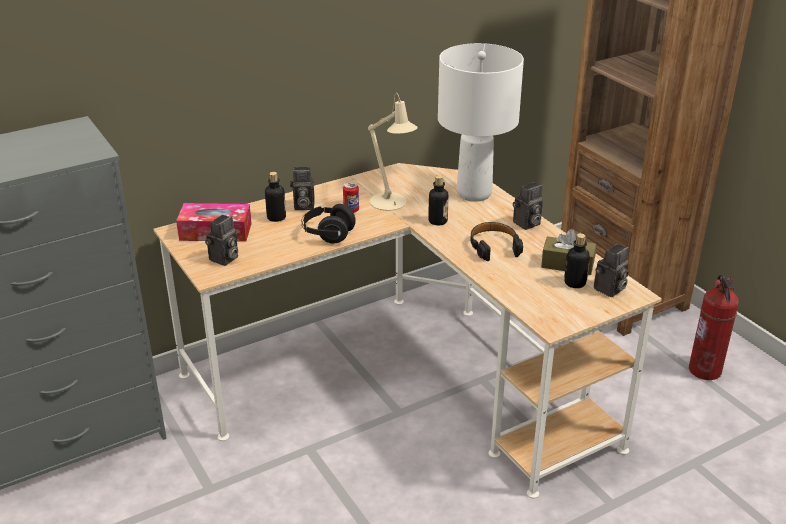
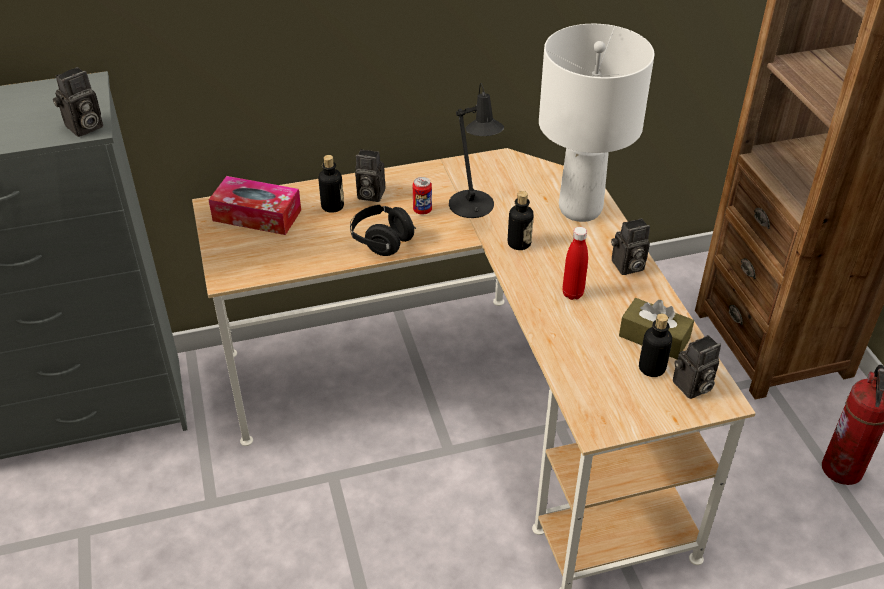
camera: 15 degrees right, 10 degrees up
camera [205,215,238,266] -> camera moved to [53,67,103,137]
beige table lamp [368,93,418,211] -> black table lamp [449,83,504,218]
black headphones [470,222,523,261] -> red bottle [562,227,588,300]

